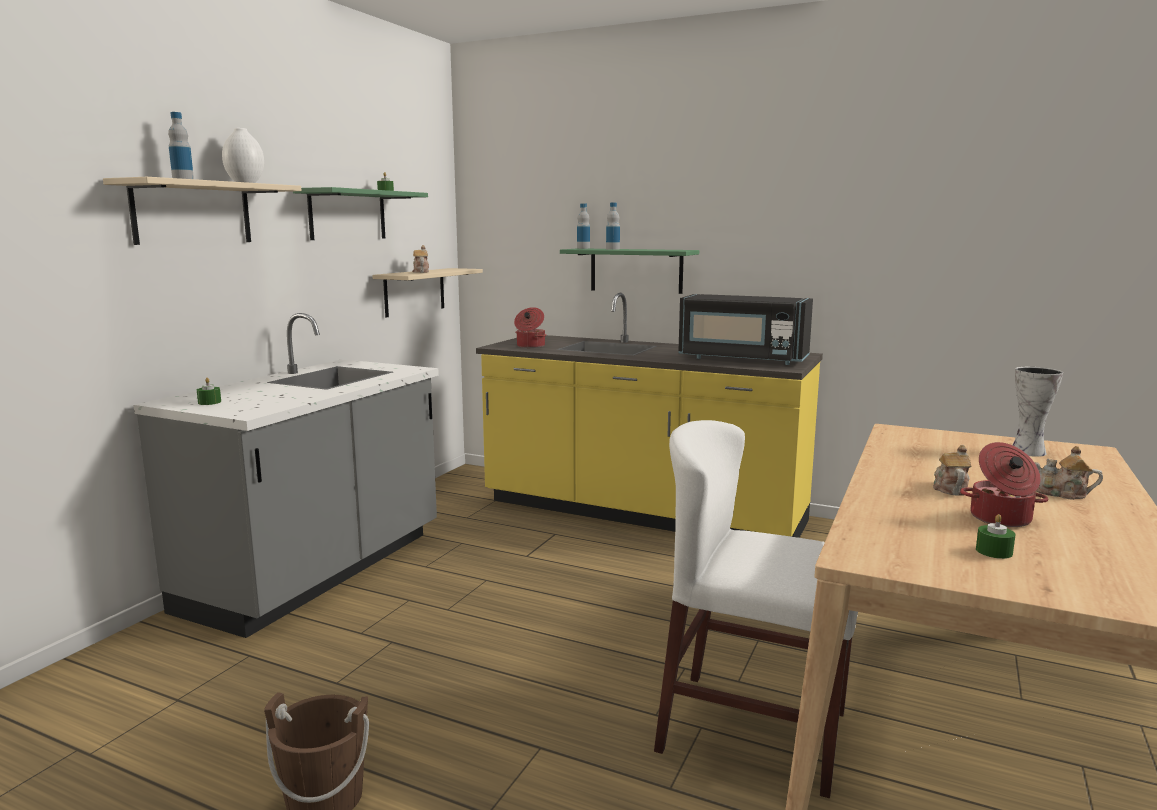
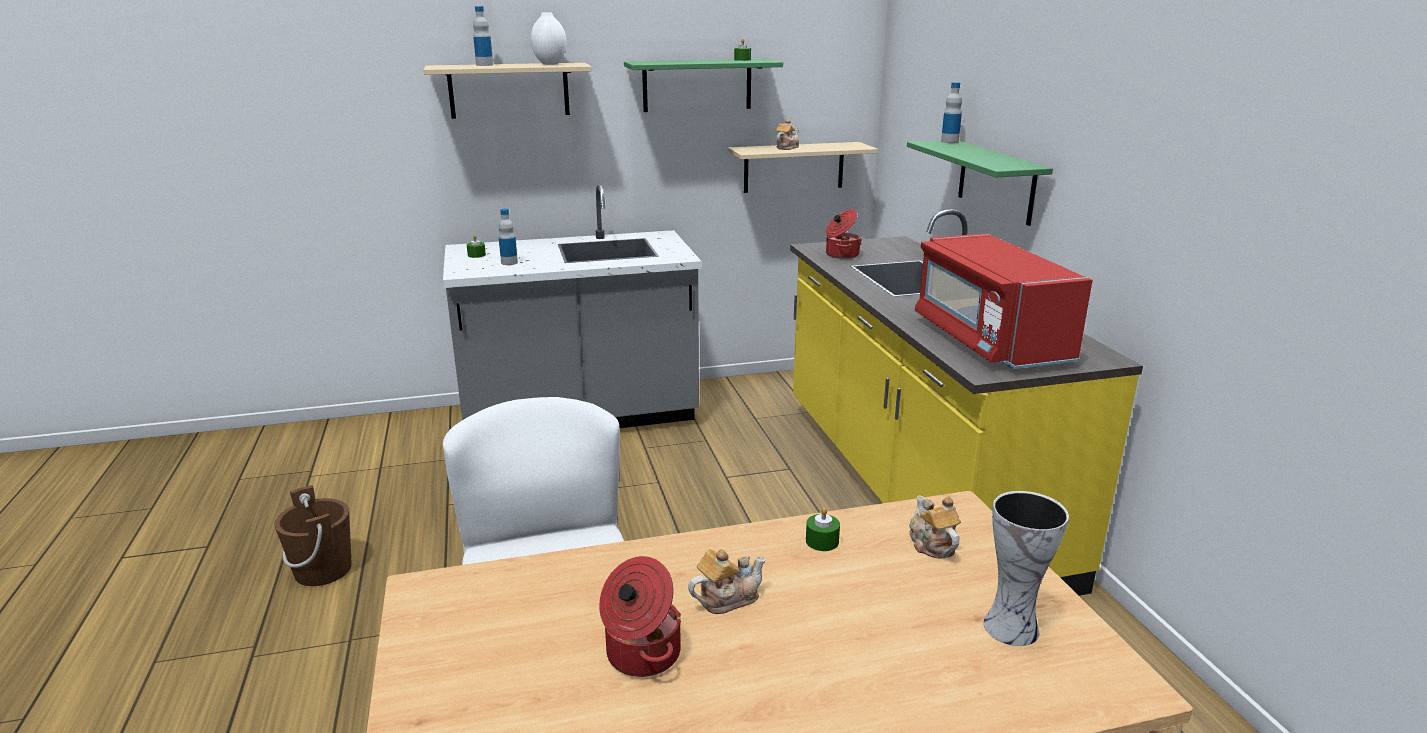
camera: 50 degrees right, 10 degrees up
bottle [606,203,620,250] -> bottle moved to [498,208,518,265]
black microwave [678,294,813,365] -> red microwave [915,233,1093,369]
green candle [976,514,1016,559] -> green candle moved to [806,507,840,551]
teapot [1034,446,1103,500] -> teapot moved to [909,495,961,559]

